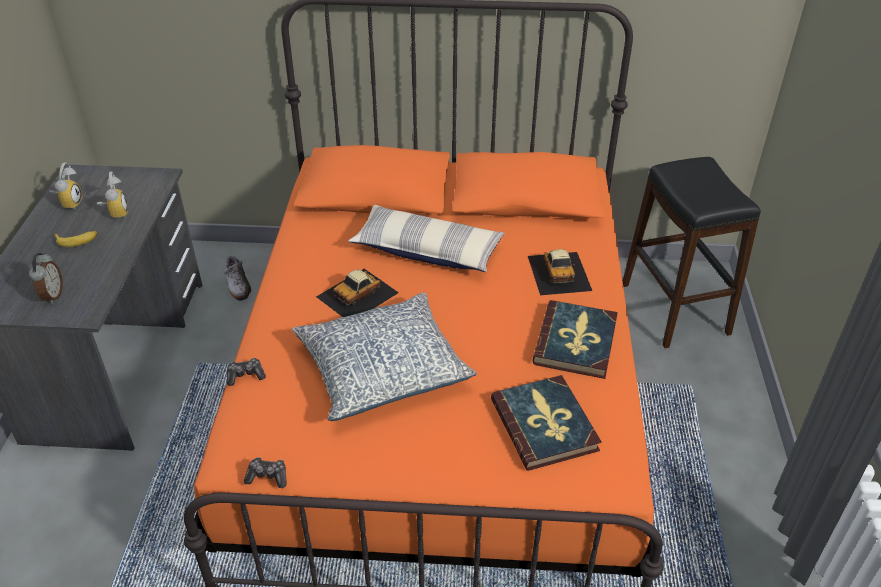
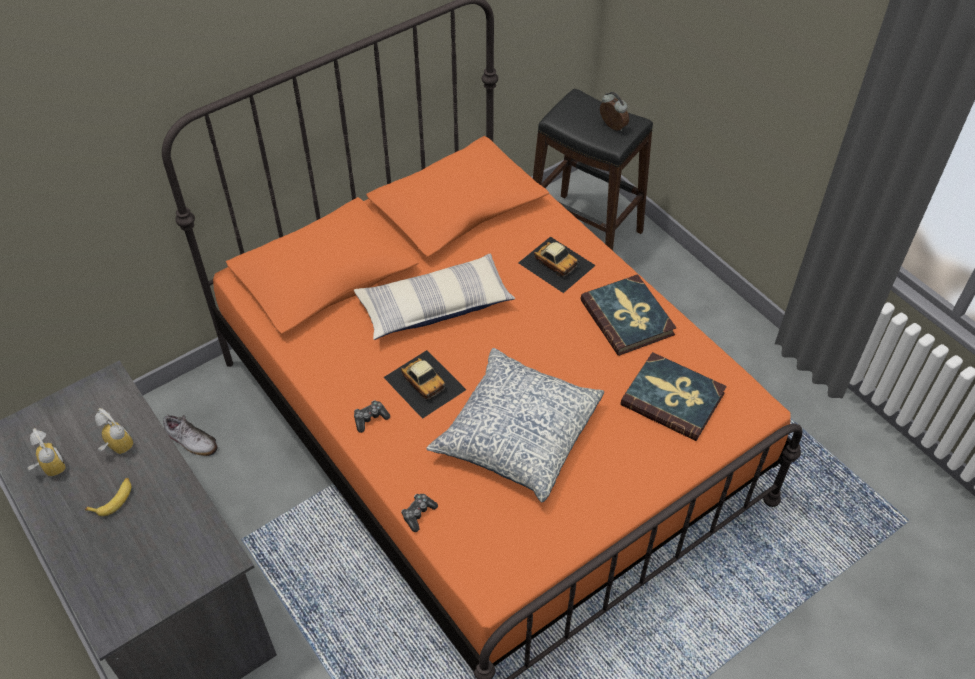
camera: 40 degrees left, 10 degrees up
alarm clock [29,253,63,304] -> alarm clock moved to [600,92,629,131]
game controller [244,457,287,488] -> game controller moved to [354,400,390,433]
toy car [316,269,399,317] -> toy car turned 45 degrees counterclockwise [384,350,466,419]

